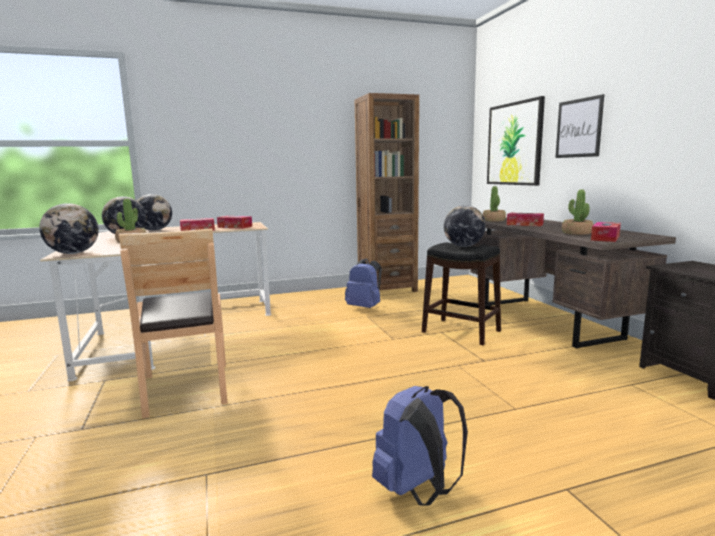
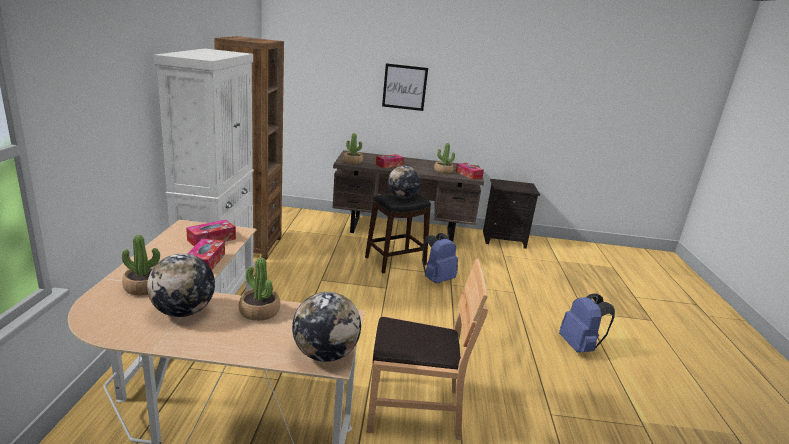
camera: 70 degrees left, 10 degrees up
globe [137,194,172,231] -> potted plant [122,235,160,296]
blue backpack [345,259,381,308] -> blue backpack moved to [422,233,458,284]
picture [487,96,545,186] -> none
none -> white cabinet [154,48,255,295]

